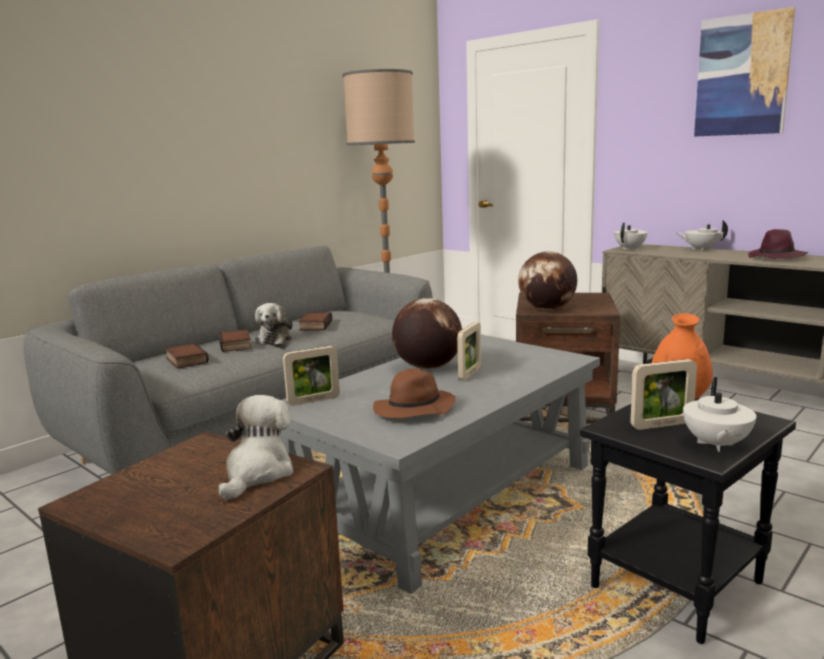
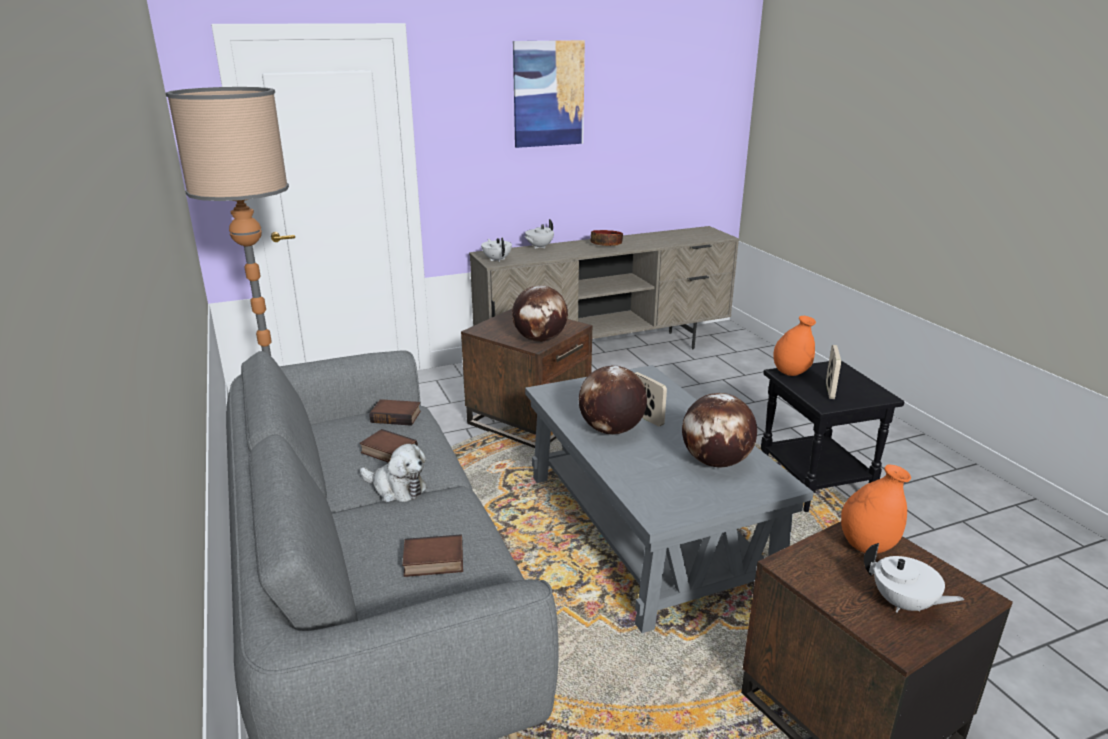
camera: 65 degrees left, 10 degrees up
book [218,329,252,352] -> book moved to [370,399,421,426]
plush toy [218,395,293,500] -> orange vase [841,465,911,554]
picture frame [283,346,340,406] -> none
brown hat [373,368,456,418] -> globe [682,393,757,468]
white teapot [683,377,756,452] -> white teapot moved to [864,543,964,612]
purple hat [748,229,808,259] -> bowl [590,230,623,246]

